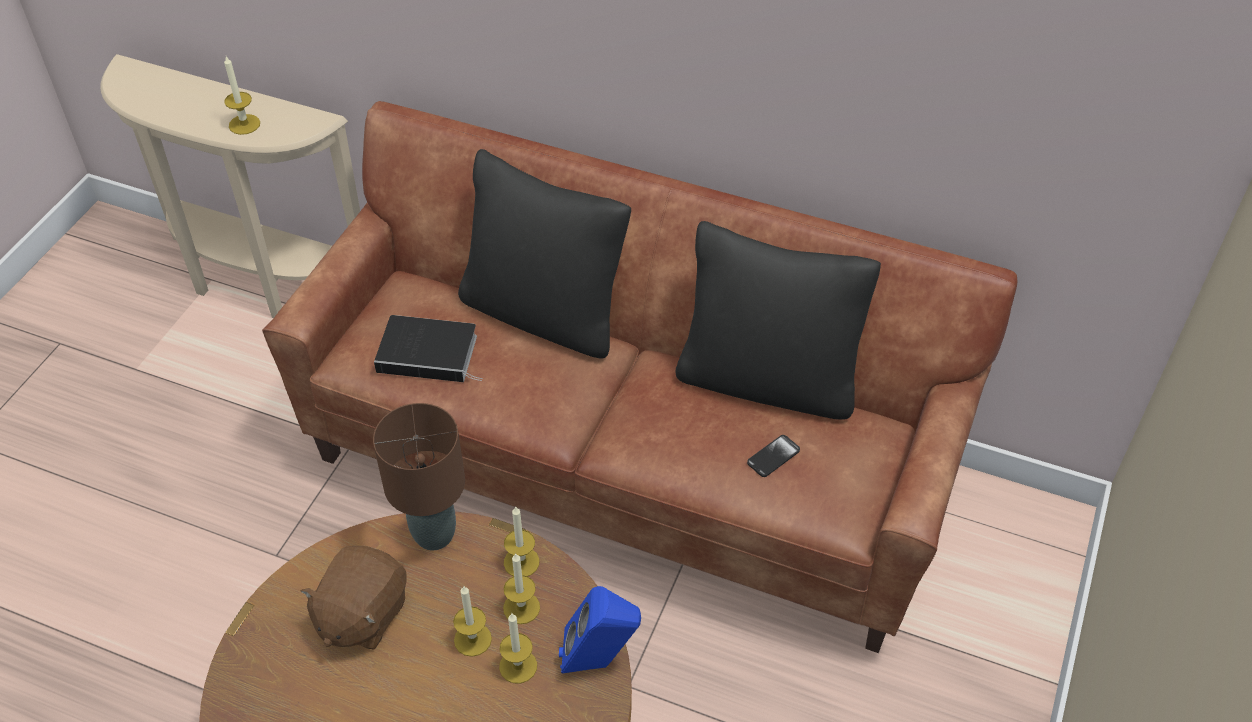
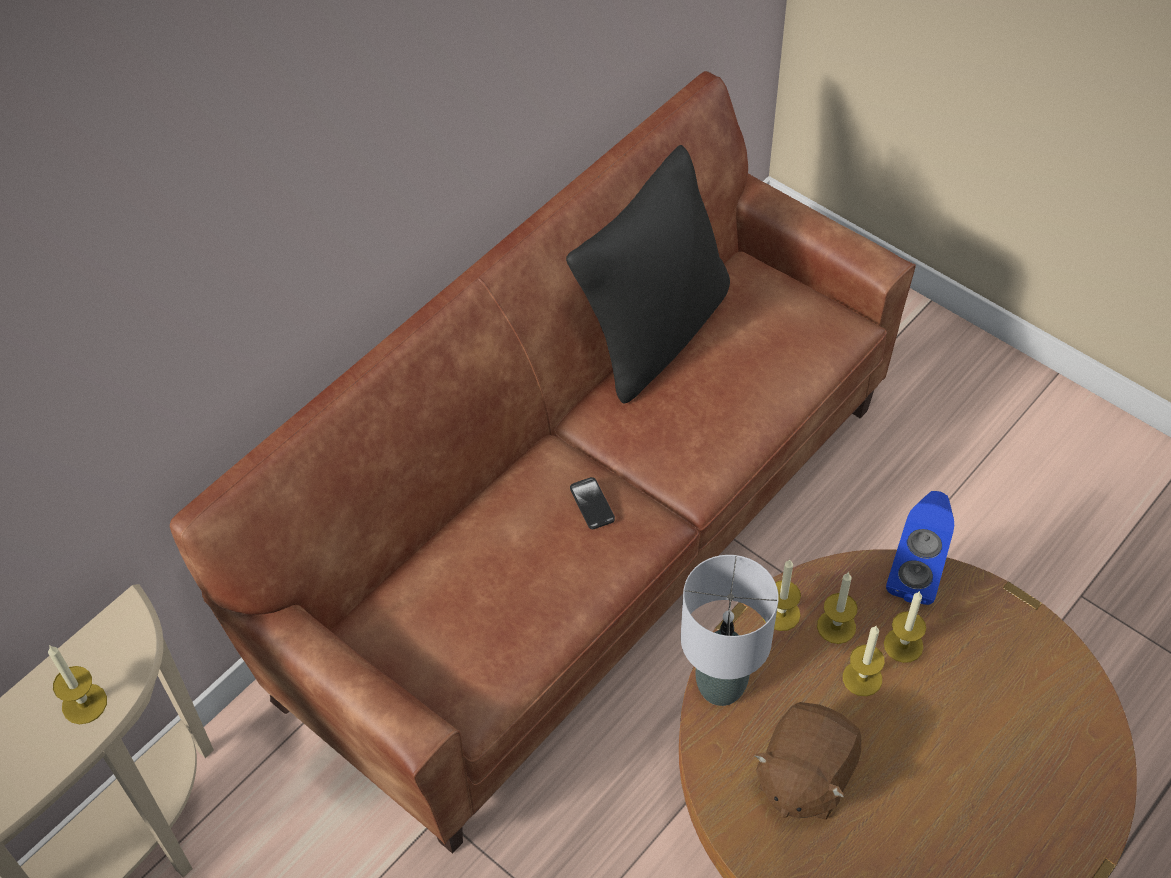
camera: 70 degrees left, 5 degrees up
brown plush toy [301,546,407,650] -> brown plush toy turned 75 degrees clockwise [754,702,861,820]
brown table lamp [373,403,465,550] -> grey table lamp [681,555,779,706]
book [374,315,483,382] -> none
black pillow [458,149,631,359] -> none
phone [747,435,800,477] -> phone moved to [570,477,615,529]

